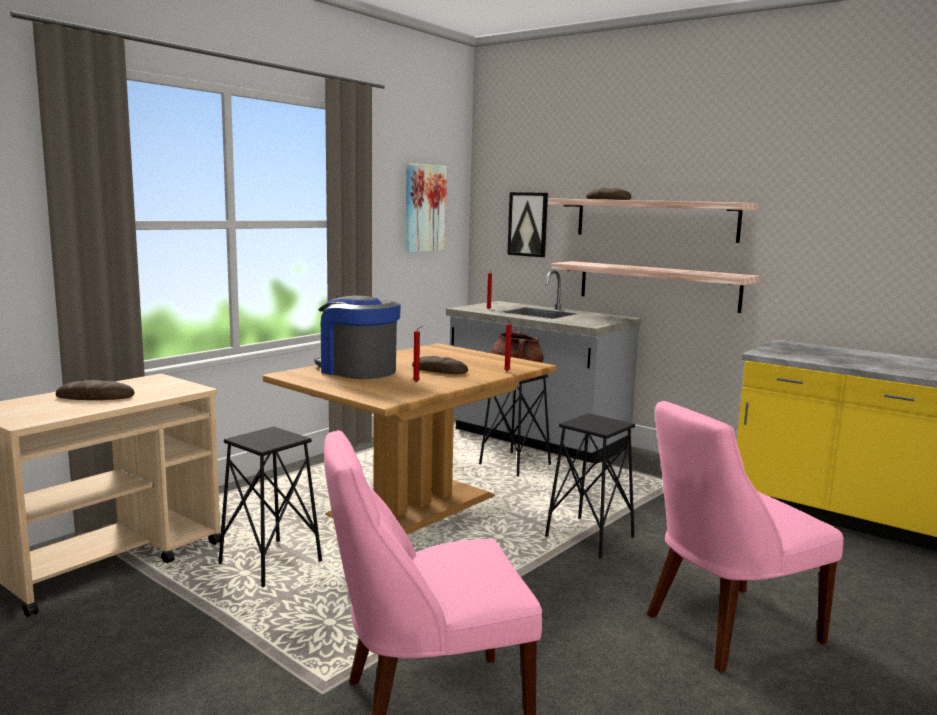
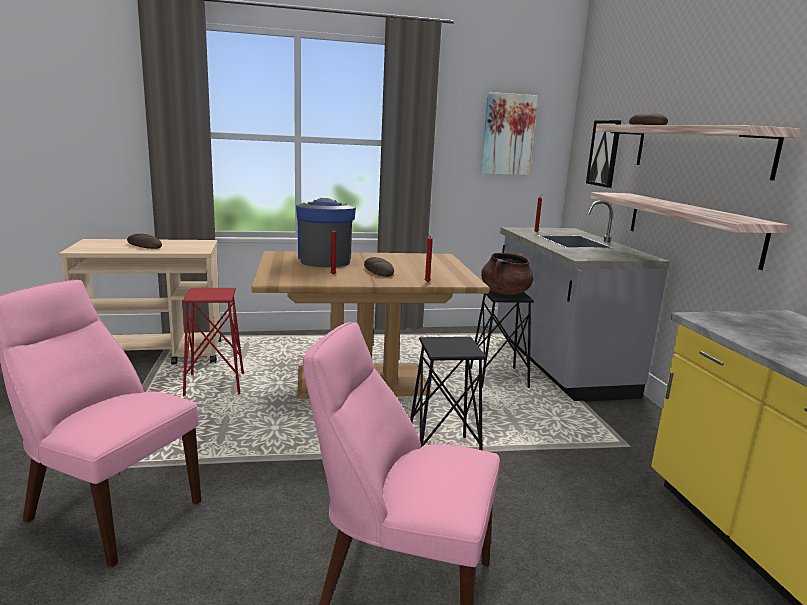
camera: 40 degrees right, 5 degrees up
black stool [218,426,322,587] -> red stool [183,288,244,396]

